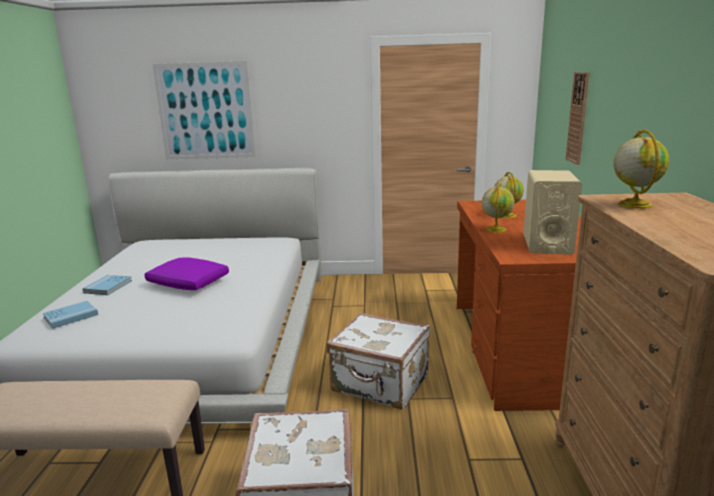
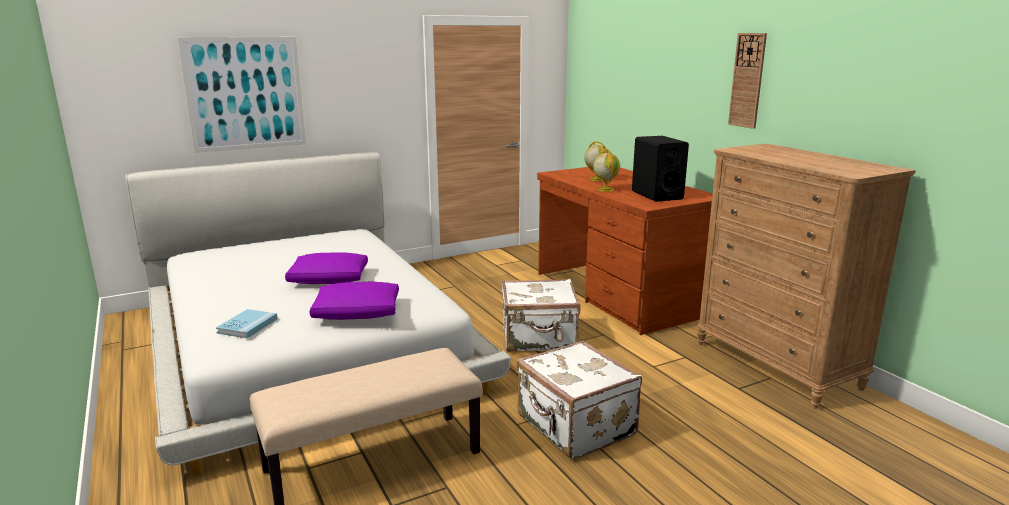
camera: 30 degrees left, 0 degrees up
blue book [82,275,132,295] -> none
beige speaker [523,170,582,255] -> black speaker [632,136,689,202]
wall clock [566,72,589,165] -> wall clock moved to [728,33,767,129]
globe [613,130,669,209] -> none
none -> purple pillow [309,282,399,320]

